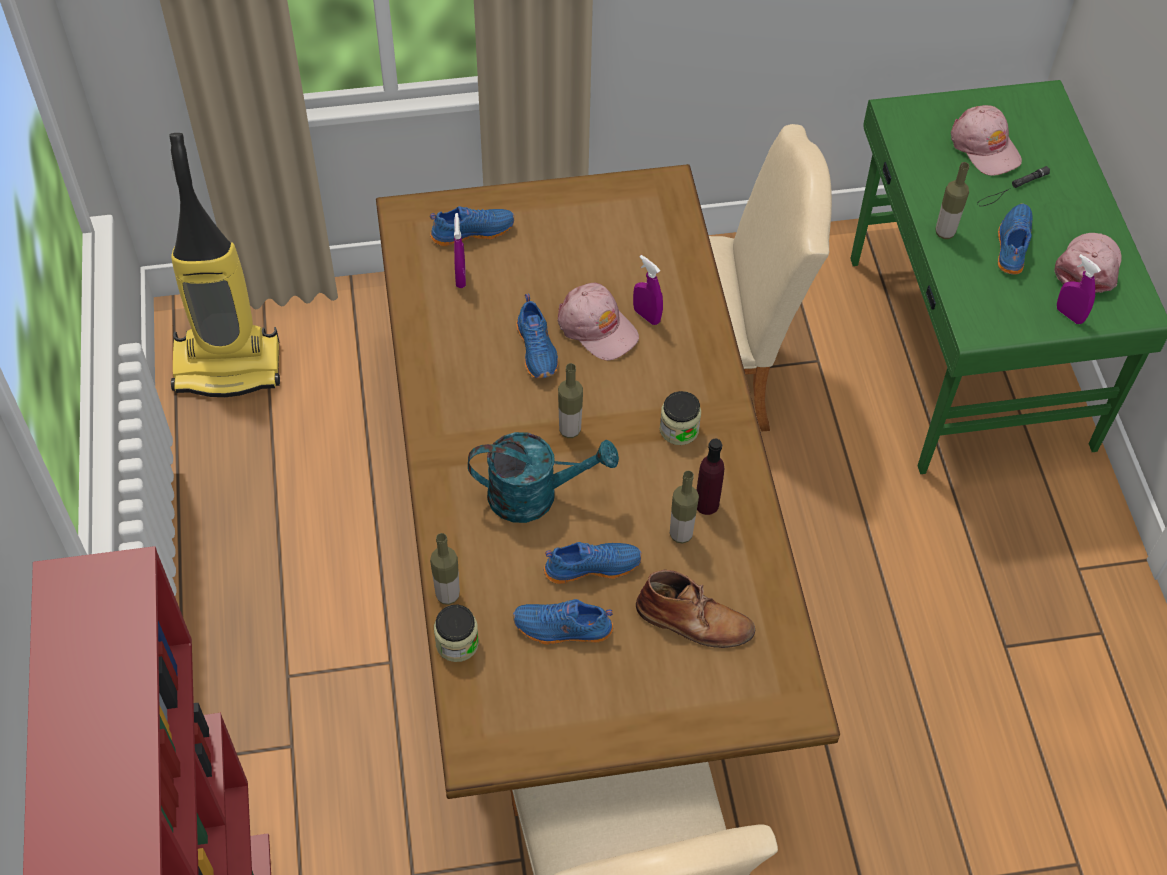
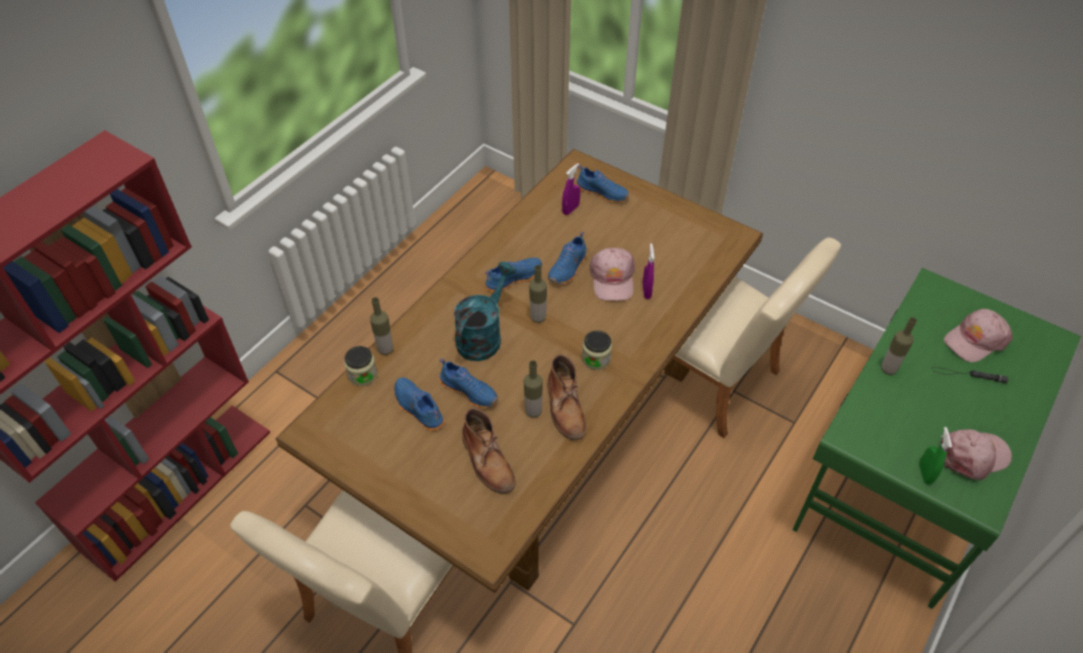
camera: 45 degrees right, 5 degrees down
vacuum cleaner [169,133,280,397] -> none
turquoise watering can [468,432,619,523] -> turquoise watering can turned 105 degrees counterclockwise [454,262,516,361]
purple bottle [697,438,724,515] -> brown boot [547,354,587,440]
pink cap [951,105,1022,176] -> pink cap turned 45 degrees clockwise [944,309,1012,362]
blue shoe [998,204,1033,275] -> blue shoe moved to [485,258,542,293]
purple spray bottle [1057,254,1101,324] -> green spray bottle [919,427,952,485]

